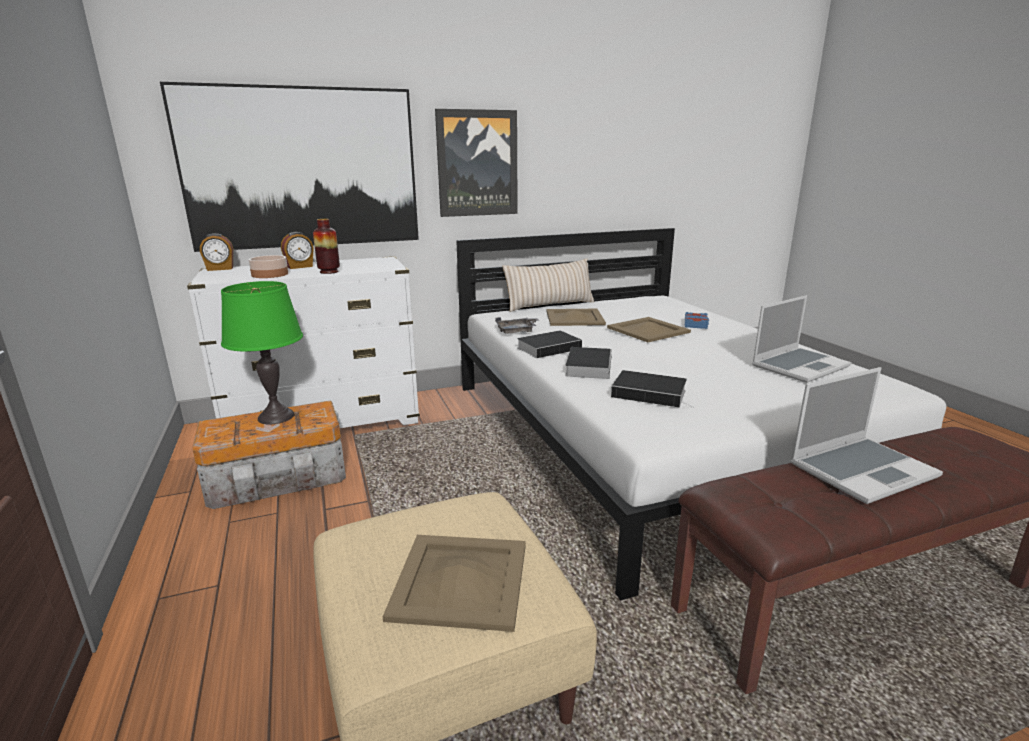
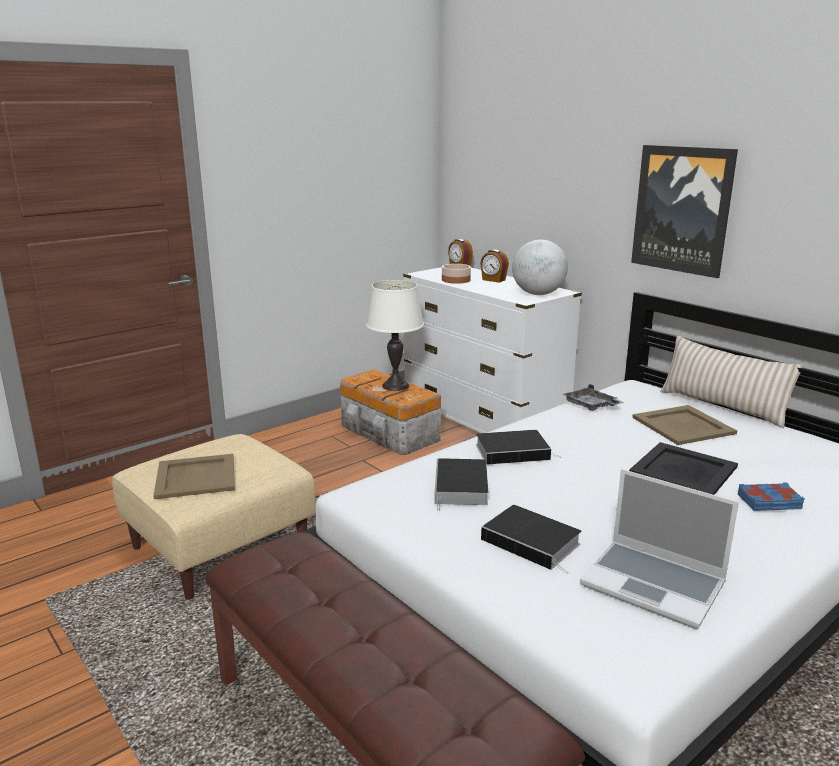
camera: 70 degrees right, 0 degrees up
picture [160,82,419,252] -> none
green table lamp [221,281,303,424] -> white table lamp [366,280,424,391]
vase [313,219,340,274] -> none
book [517,331,588,358] -> book moved to [481,505,581,574]
beige tray [607,317,691,342] -> black tray [629,442,738,495]
laptop [791,367,943,504] -> none
none -> globe [512,240,568,295]

